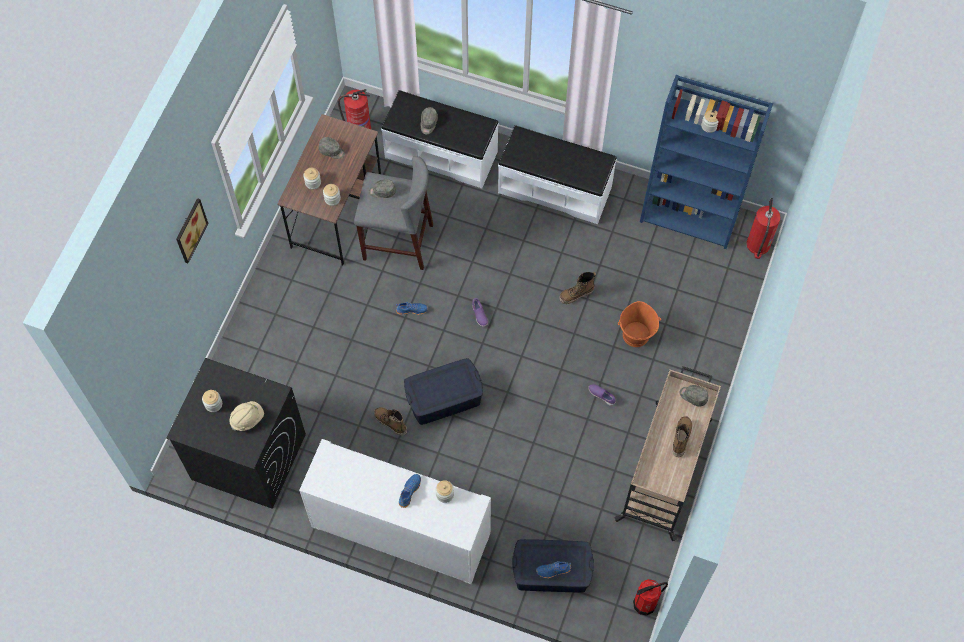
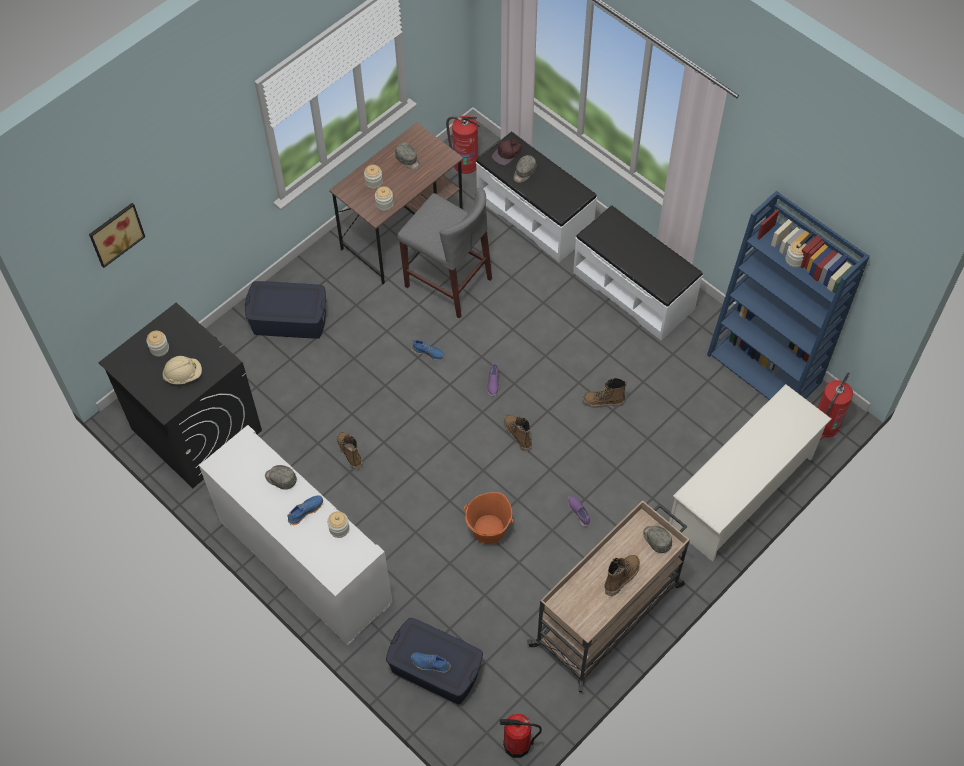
camera: 25 degrees right, 5 degrees down
picture [176,198,209,263] -> picture moved to [89,203,145,268]
grey cap [369,179,396,198] -> grey cap moved to [265,465,297,490]
blue storage box [404,358,483,425] -> blue storage box moved to [245,281,326,339]
orange bucket [618,301,661,347] -> orange bucket moved to [464,492,513,544]
none -> brown cap [492,138,522,165]
none -> boot [504,414,532,452]
none -> white shoe rack [669,384,832,562]

